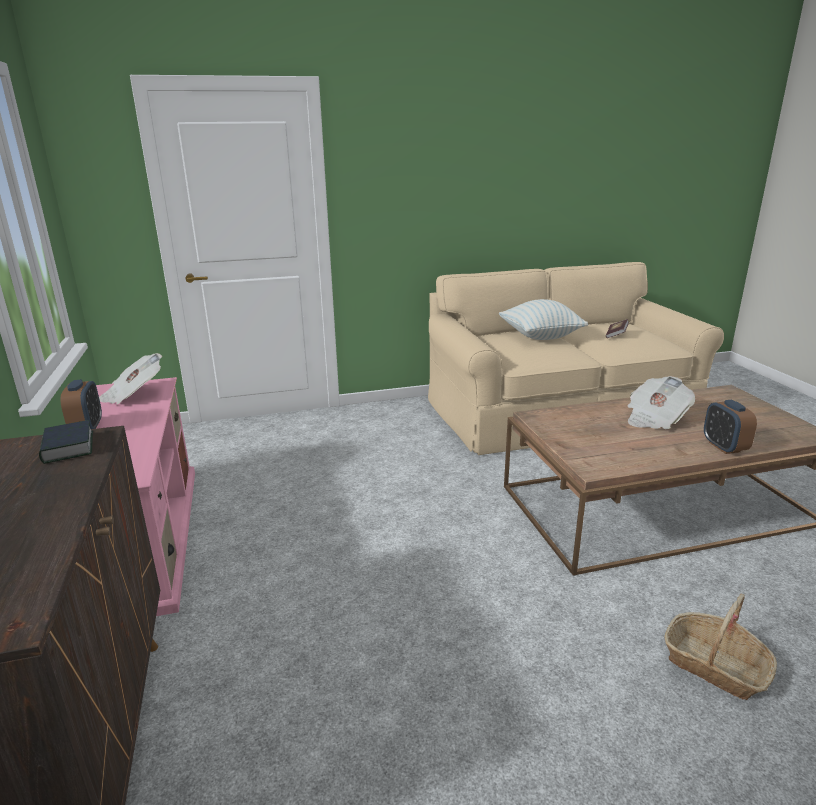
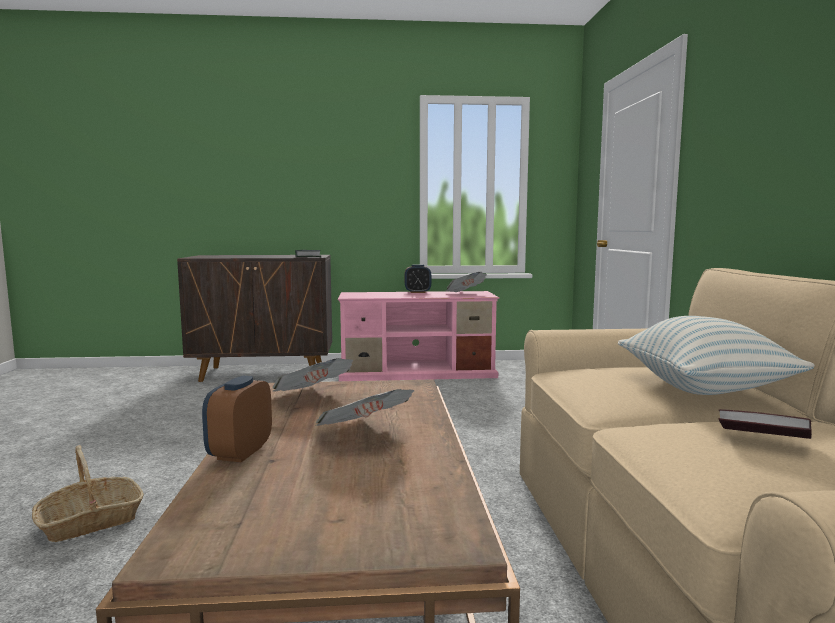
camera: 100 degrees right, 15 degrees down
alarm clock [704,400,757,454] -> alarm clock turned 75 degrees counterclockwise [202,376,272,462]
none -> newspaper [272,358,353,392]

